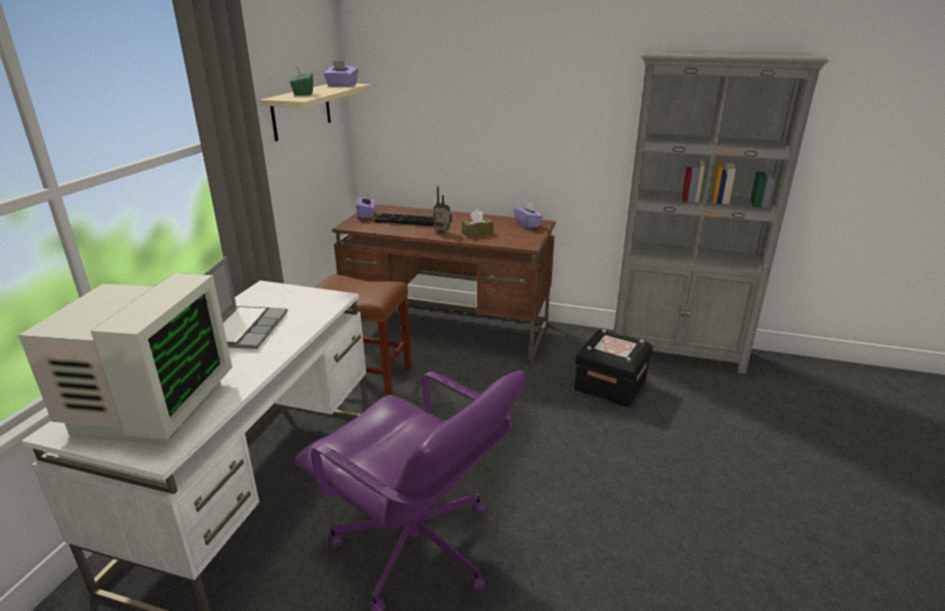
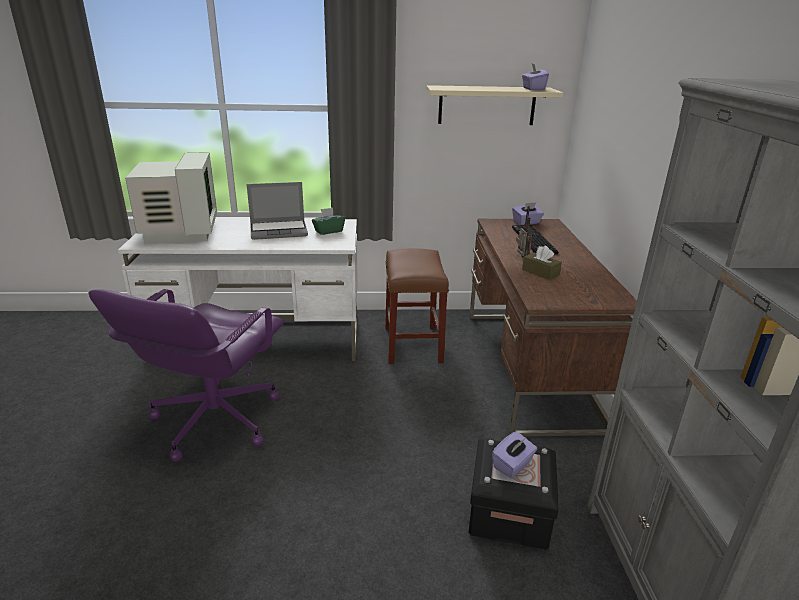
camera: 70 degrees right, 0 degrees up
monitor [18,273,232,445] -> monitor turned 90 degrees counterclockwise [125,152,217,244]
green tissue box [290,66,313,96] -> green tissue box moved to [312,208,345,235]
purple tissue box [514,201,543,229] -> purple tissue box moved to [492,432,537,478]

